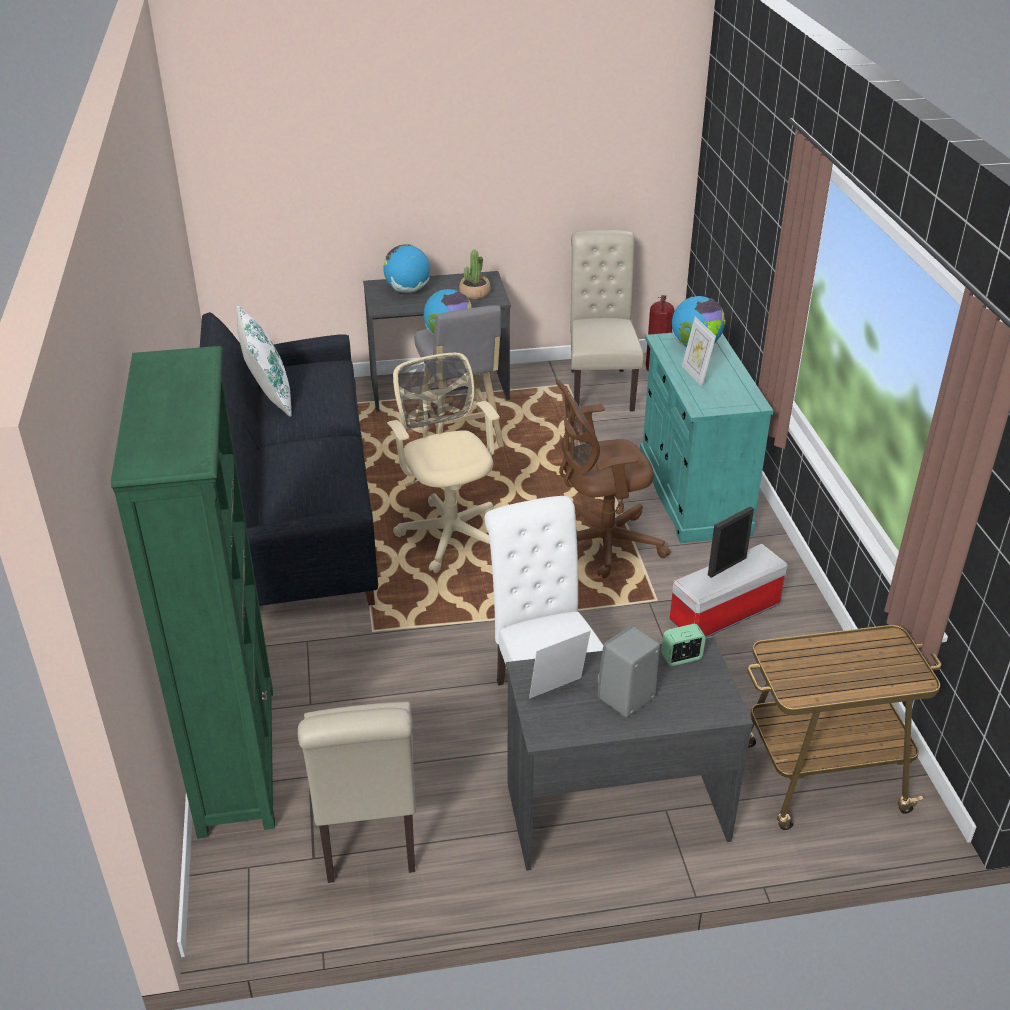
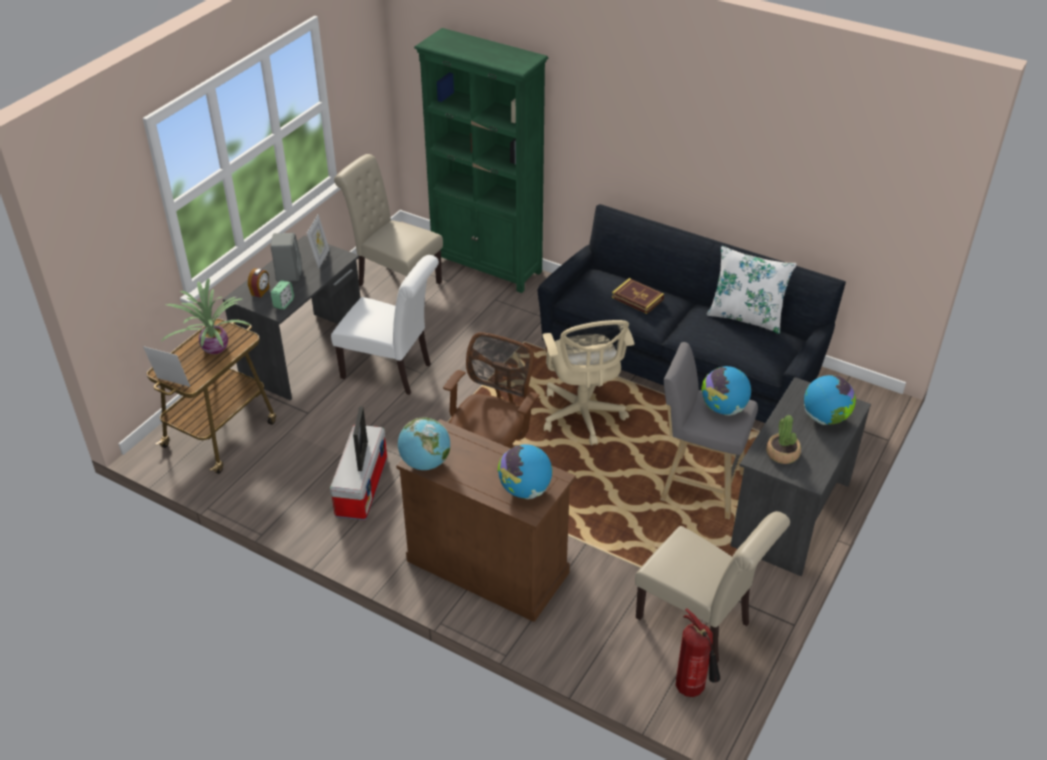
camera: 130 degrees right, 5 degrees up
beige office chair [387,353,500,573] -> beige office chair turned 60 degrees clockwise [542,320,634,446]
turquoise cabinet [640,333,773,543] -> brown cabinet [396,419,576,622]
picture frame [682,316,716,387] -> picture frame moved to [143,346,190,387]
none -> potted plant [161,278,251,354]
none -> alarm clock [248,268,269,298]
none -> globe [398,418,450,470]
none -> book [612,278,664,314]

